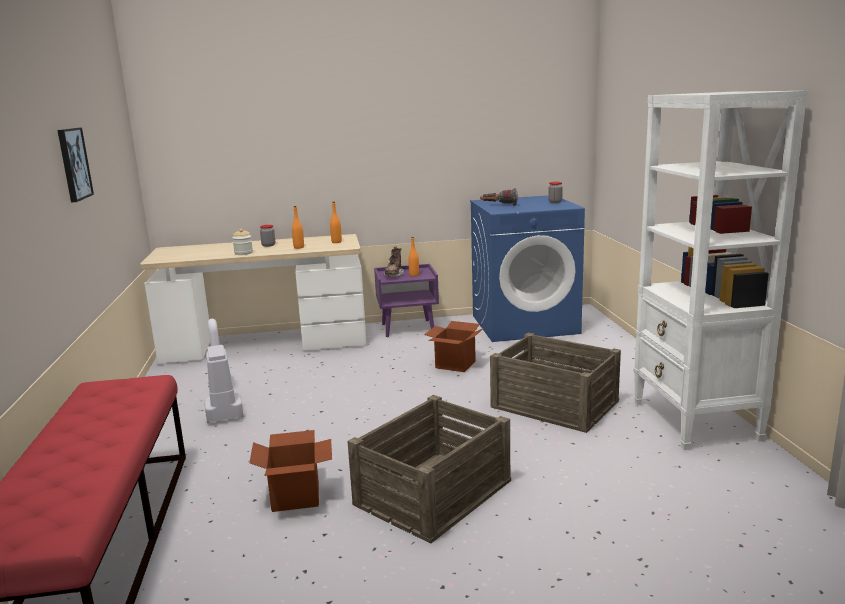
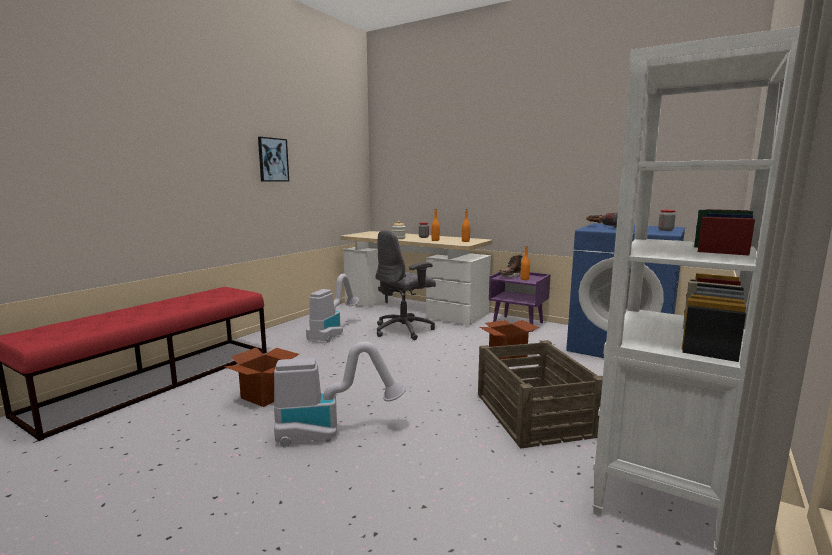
camera: 40 degrees right, 5 degrees down
crate [348,395,511,544] -> vacuum cleaner [274,342,406,448]
none -> grey office chair [376,230,436,340]

